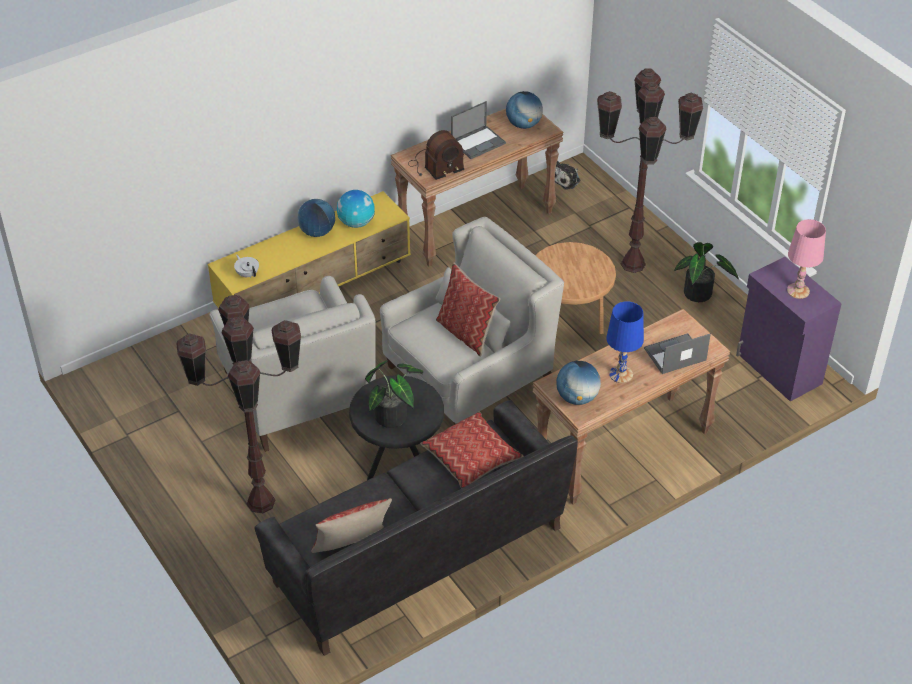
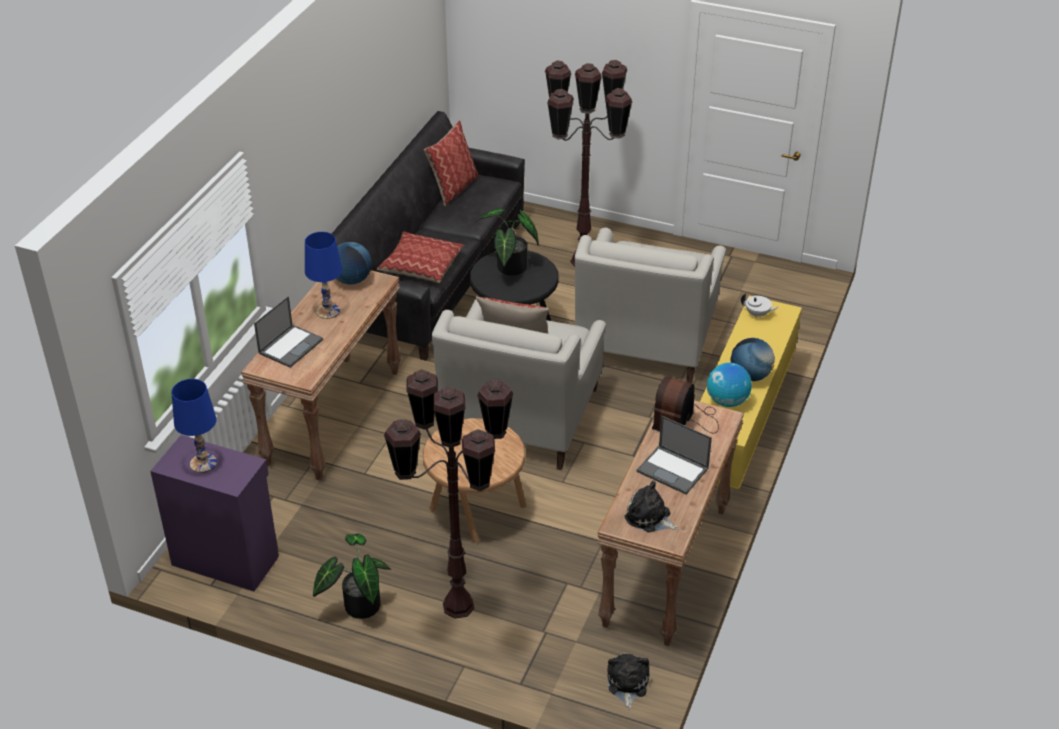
camera: 145 degrees right, 5 degrees down
white armchair [209,276,376,452] -> white armchair turned 105 degrees counterclockwise [575,228,726,383]
laptop [451,101,506,159] -> laptop turned 75 degrees counterclockwise [637,416,712,494]
globe [506,91,543,129] -> plush toy [624,480,678,532]
pink table lamp [787,219,826,299] -> blue table lamp [171,379,217,473]

